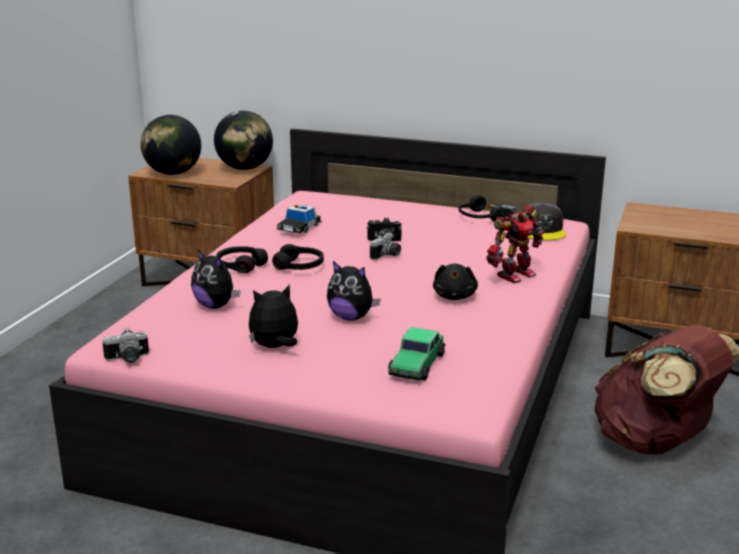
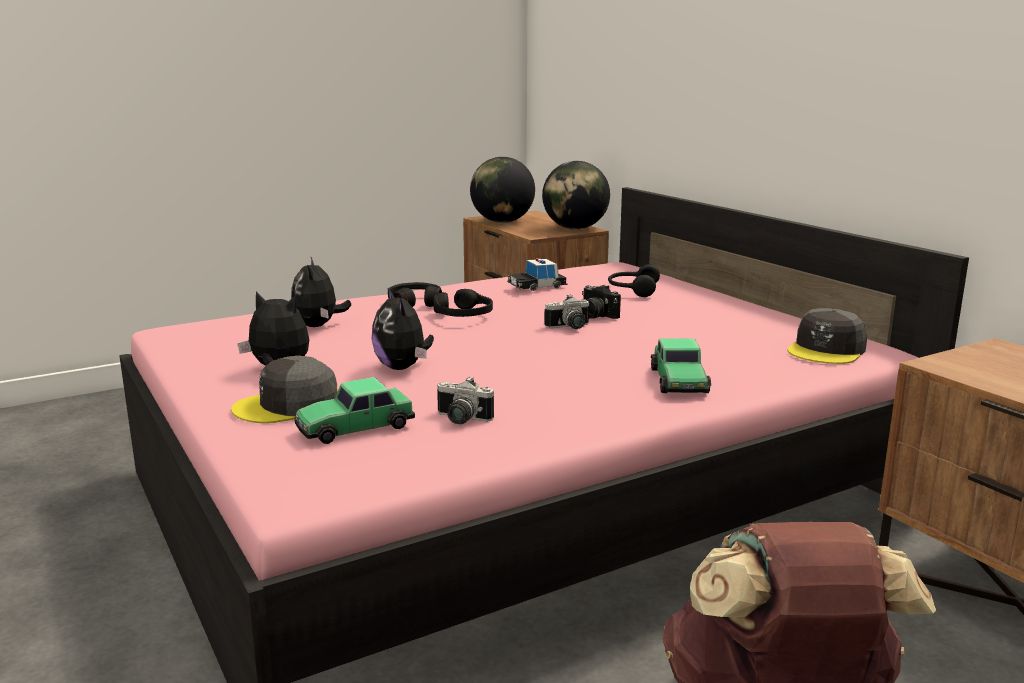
camera: 40 degrees right, 5 degrees down
camera [103,327,149,363] -> camera moved to [437,377,494,424]
black plush toy [433,264,478,300] -> none
black headphones [458,195,506,222] -> black headphones moved to [608,264,660,297]
toy robot [487,205,544,283] -> toy car [651,339,711,393]
none -> grey cap [231,356,337,423]

